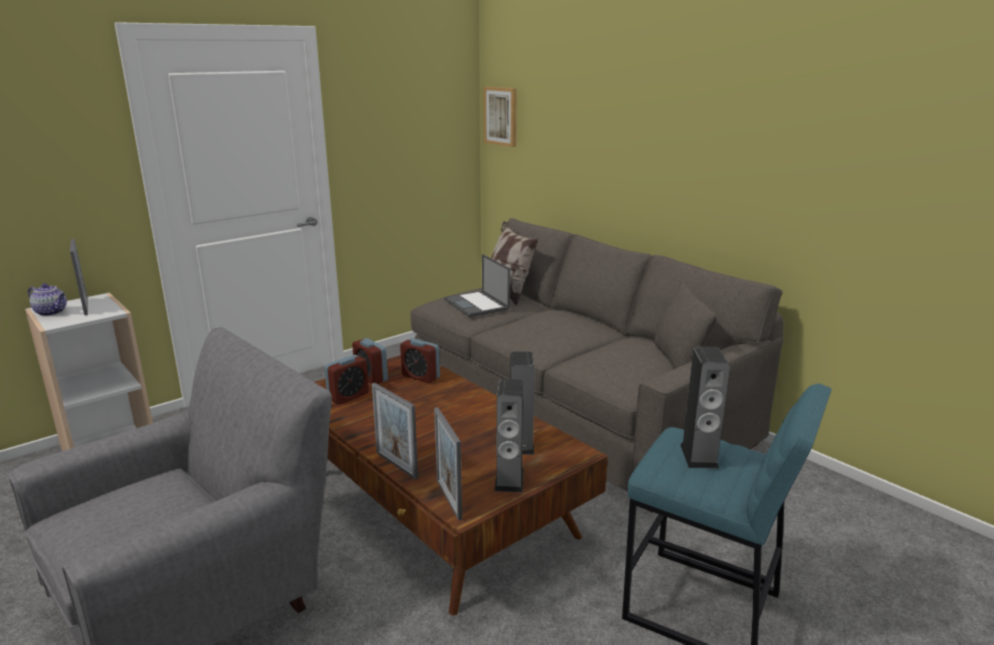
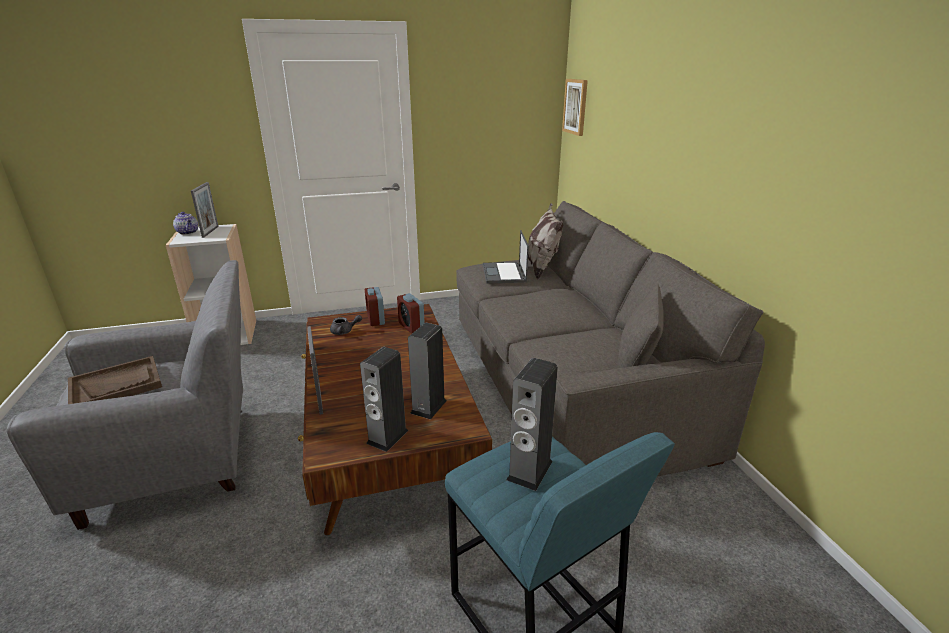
camera: 25 degrees right, 5 degrees up
alarm clock [324,355,369,404] -> grey teapot [330,315,362,335]
picture frame [434,407,462,521] -> none
none -> brown tray [68,356,162,404]

